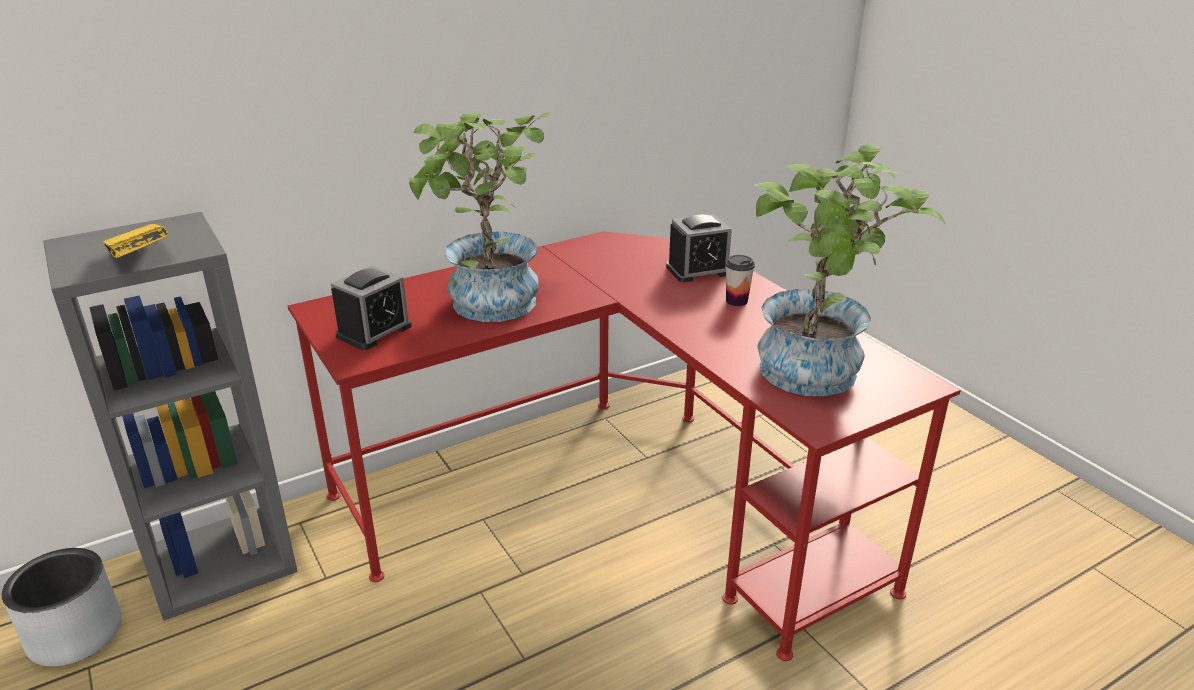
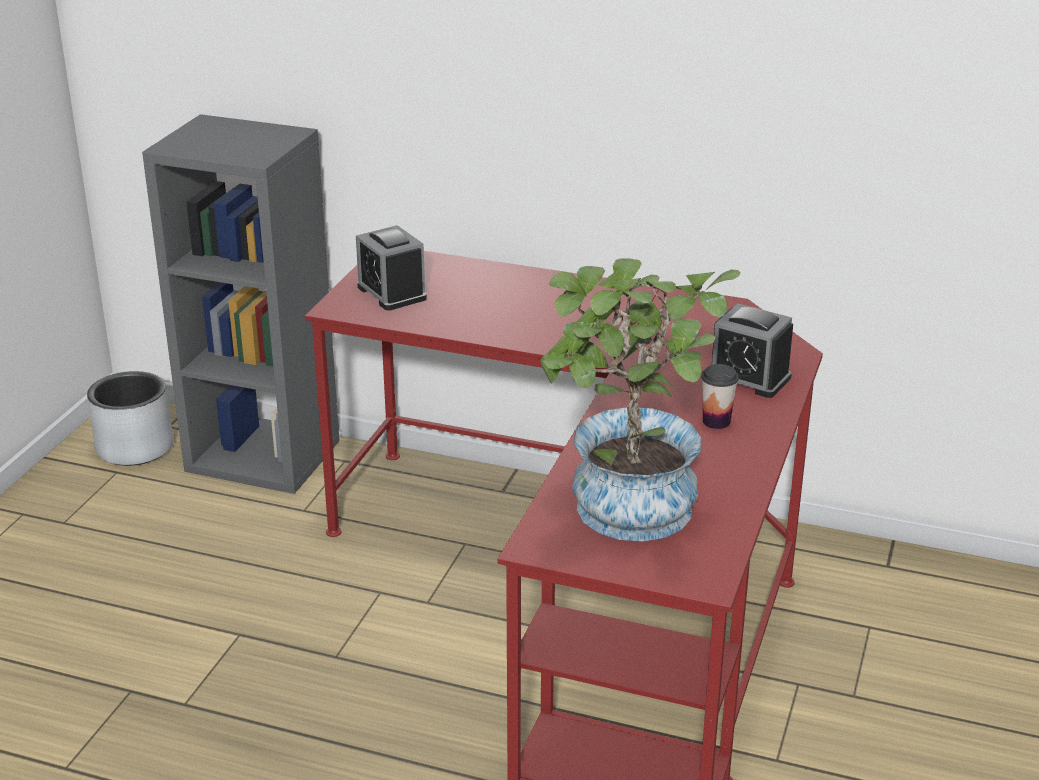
camera: 50 degrees right, 0 degrees up
yellow book [103,224,168,258] -> none
alarm clock [331,265,412,350] -> alarm clock turned 60 degrees clockwise [356,225,427,310]
potted plant [409,112,552,322] -> none

